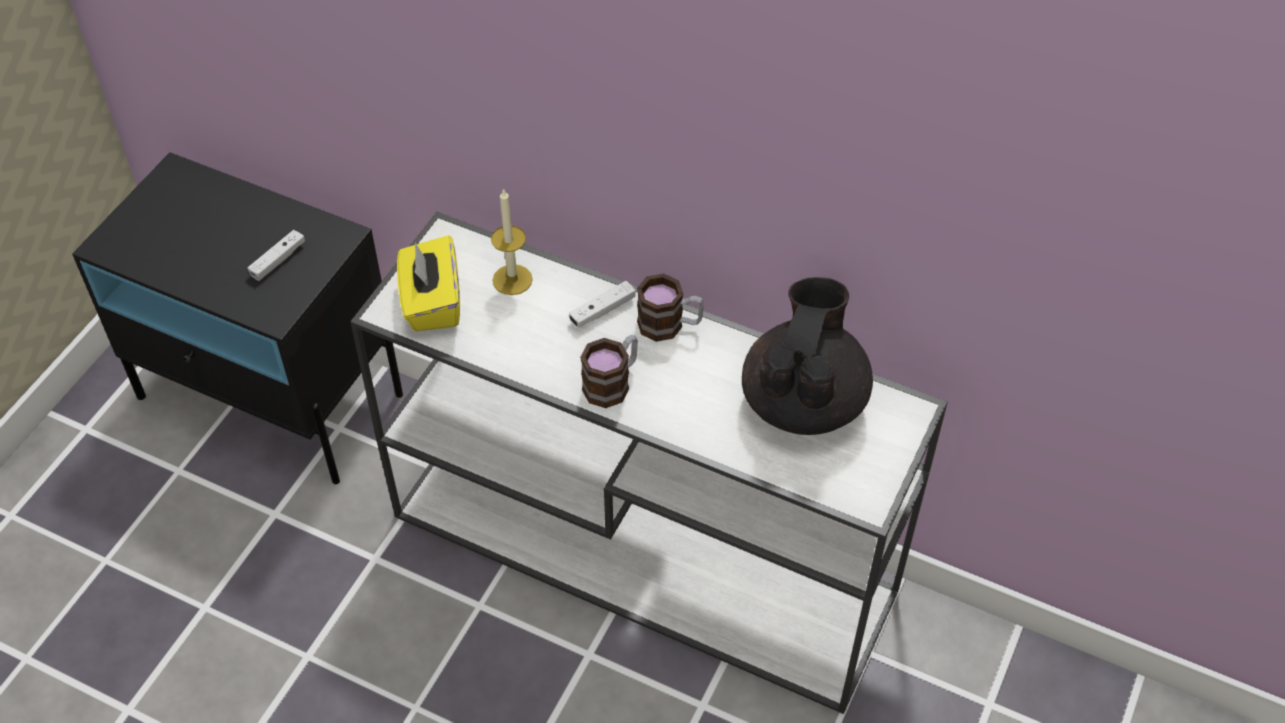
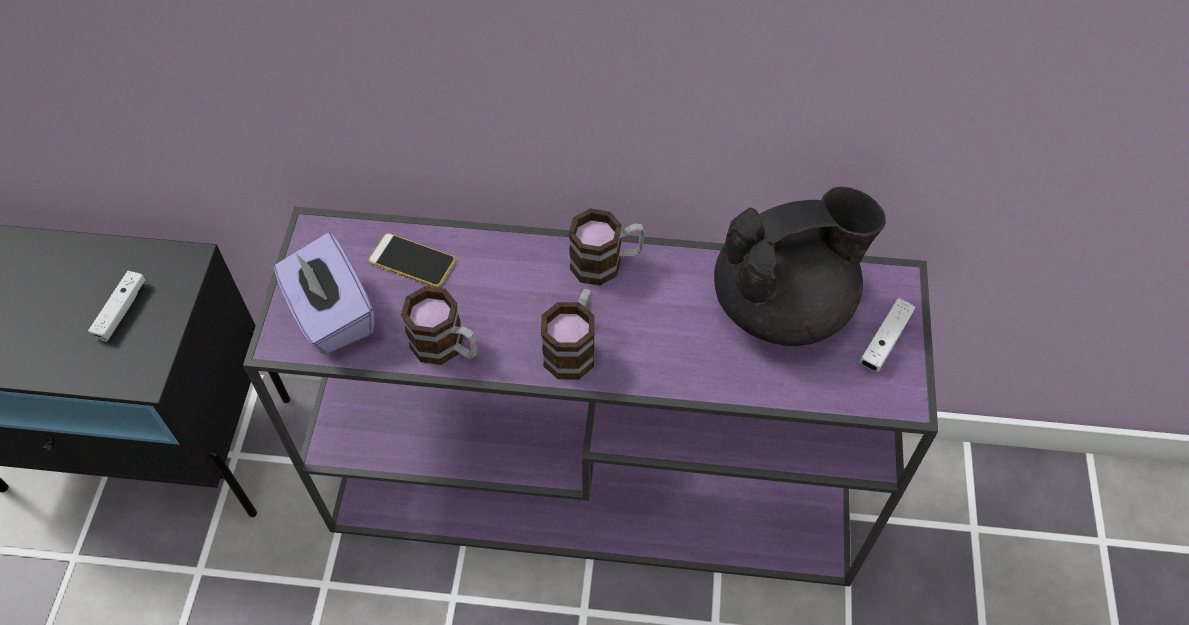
camera: 20 degrees left, 5 degrees up
white console table [350,212,948,714] -> purple console table [243,207,938,586]
yellow tissue box [397,235,460,331] -> purple tissue box [274,233,374,354]
candle [491,188,533,295] -> phone [369,233,456,288]
white game controller [569,281,635,328] -> white game controller moved to [860,298,915,372]
black teapot [742,277,873,435] -> black teapot turned 75 degrees clockwise [714,187,886,346]
none -> mug [401,286,478,365]

